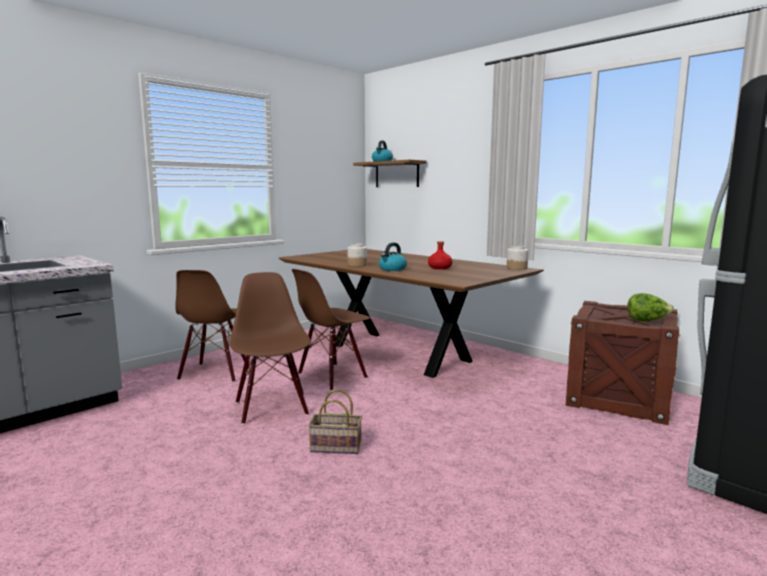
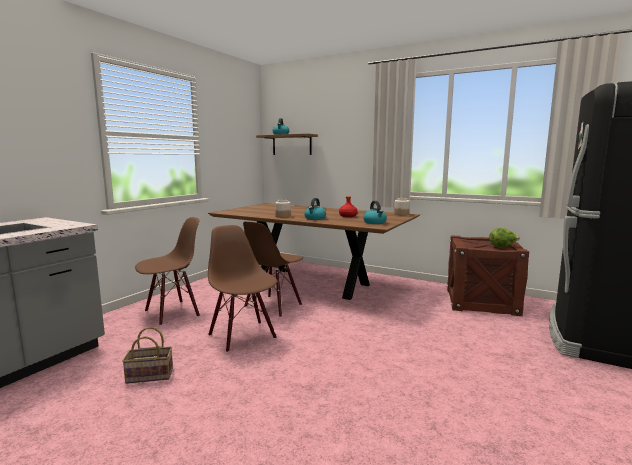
camera: 15 degrees left, 0 degrees up
brown chair [175,270,246,383] -> brown chair turned 120 degrees counterclockwise [135,217,200,326]
basket [308,389,362,454] -> basket moved to [122,327,173,384]
none -> kettle [363,201,387,224]

